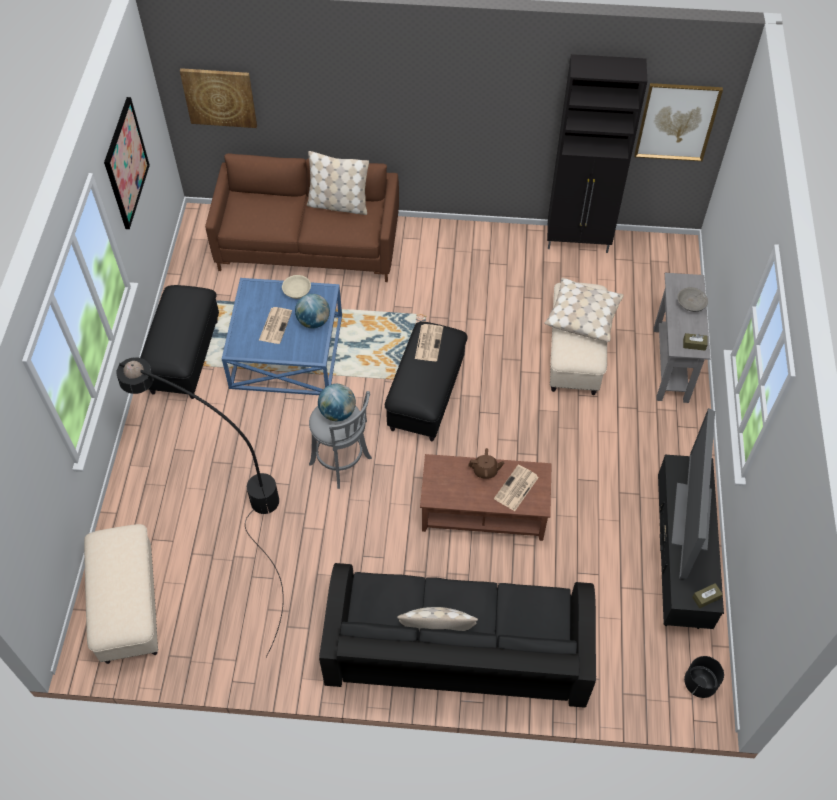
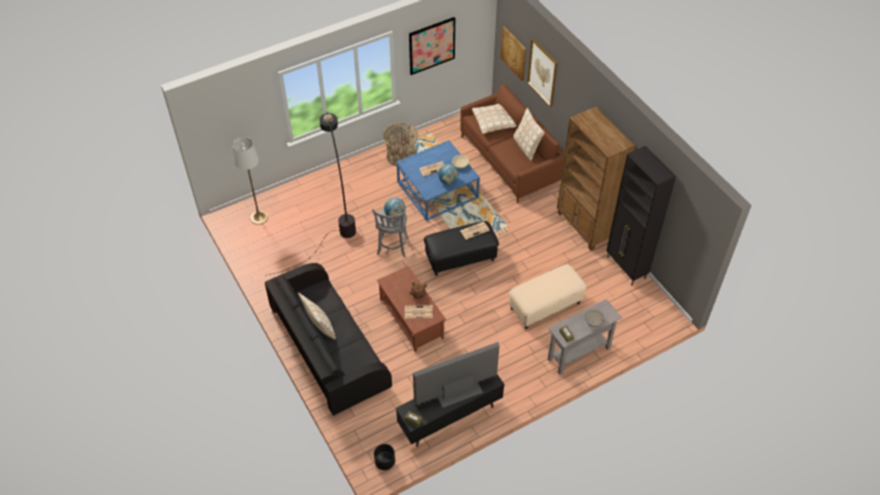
camera: 55 degrees right, 5 degrees down
beige ottoman [84,524,158,664] -> white floor lamp [233,137,268,225]
black ottoman [140,285,219,399] -> basket [382,123,418,166]
beige pillow [544,278,624,342] -> beige pillow moved to [472,104,517,134]
picture [634,83,723,161] -> picture moved to [527,39,558,107]
none -> brown bookcase [557,106,635,251]

